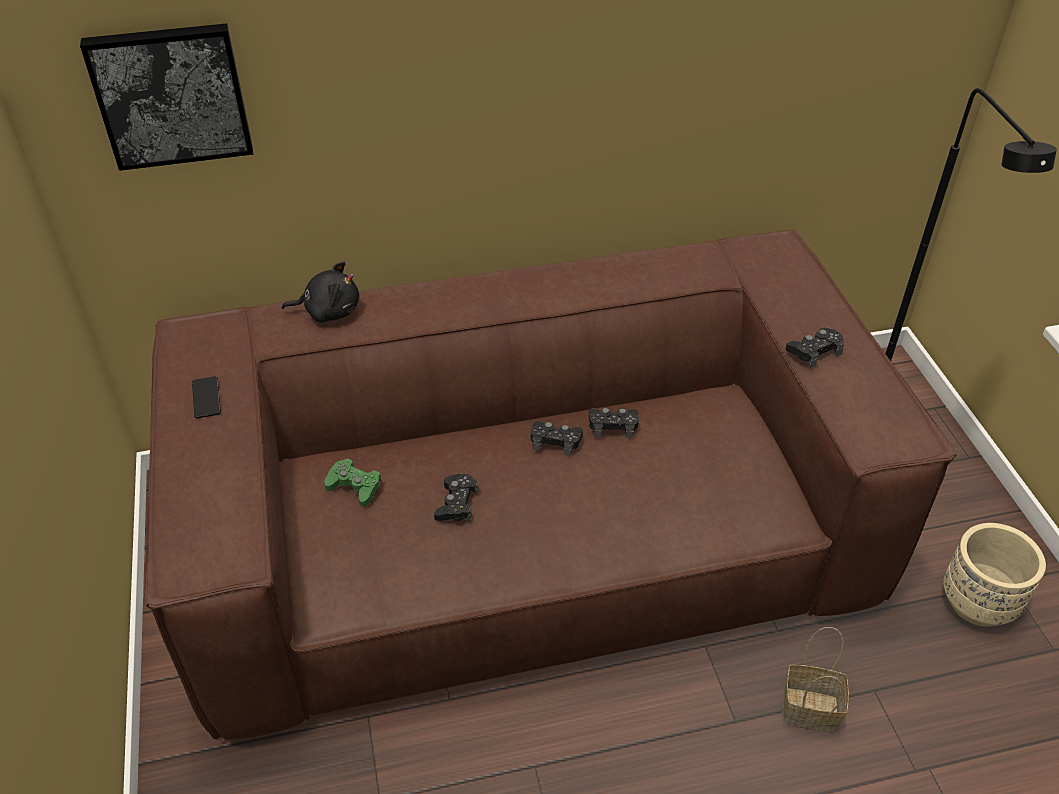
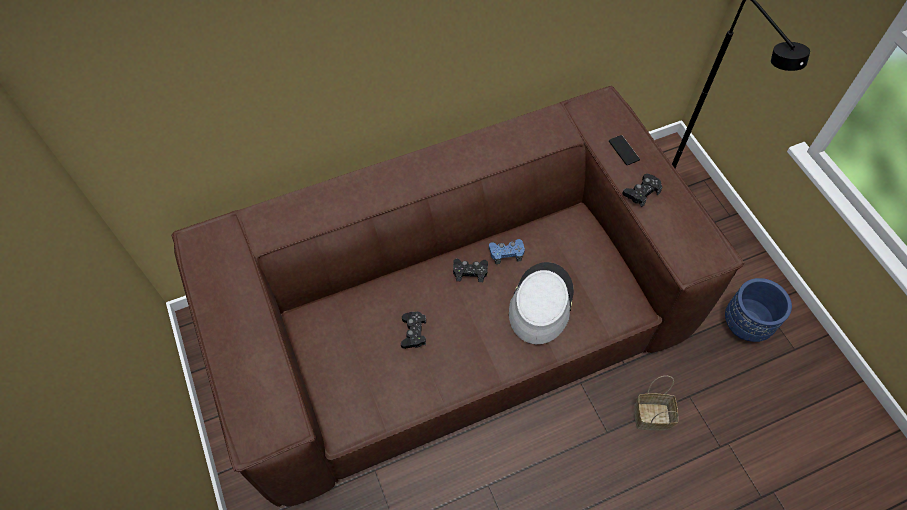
camera: 10 degrees left, 15 degrees up
picture [80,23,253,171] -> none
phone [192,376,221,419] -> phone moved to [609,135,640,165]
black plush toy [282,261,359,323] -> none
green game controller [324,458,382,507] -> none
black game controller [589,408,639,438] -> blue game controller [489,239,525,264]
beige planter [943,523,1046,626] -> blue planter [725,278,792,342]
none -> grey hat [509,262,574,344]

